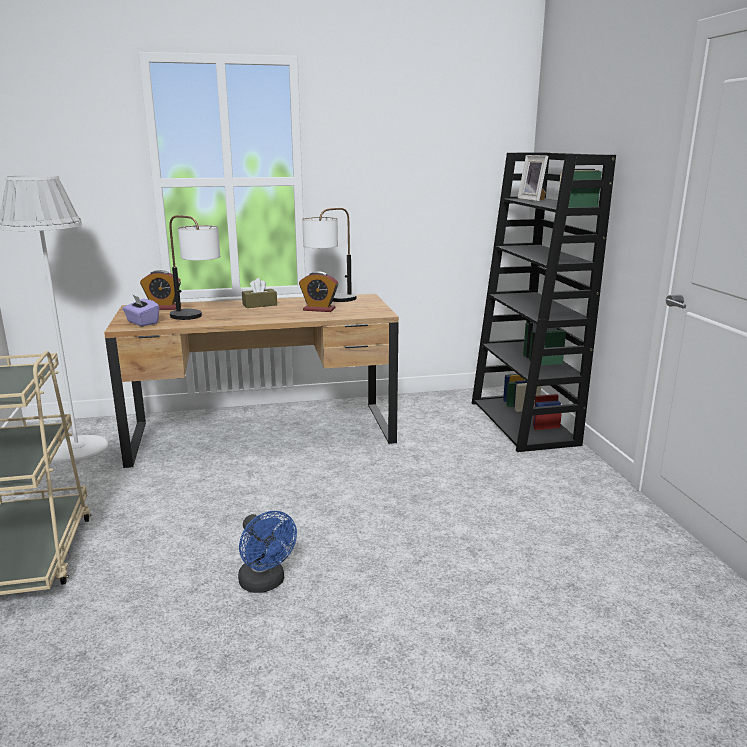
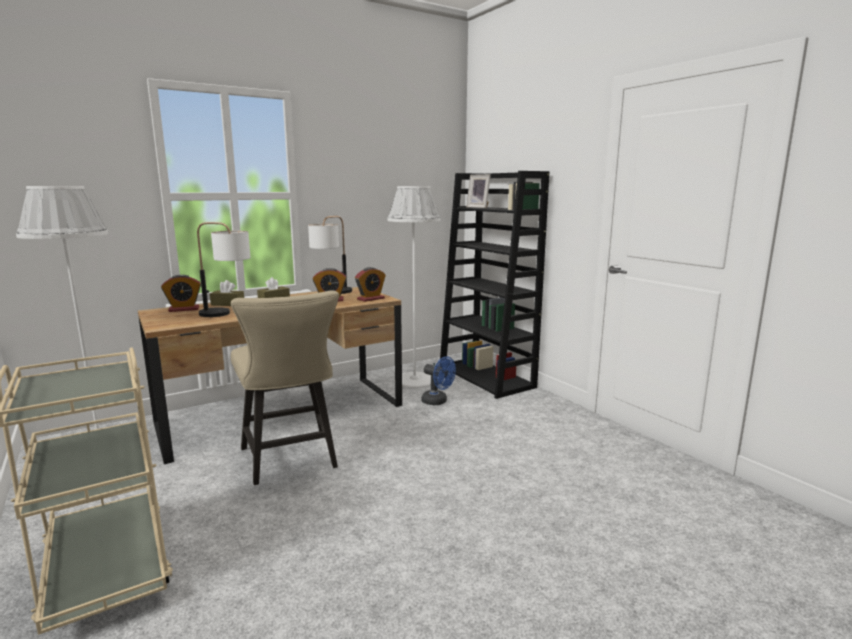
camera: 20 degrees left, 5 degrees down
purple tissue box [122,294,159,326] -> none
blue fan [238,511,297,593] -> blue fan moved to [421,356,456,405]
none -> brown tissue box [210,280,244,306]
none -> beige chair [231,290,339,485]
none -> alarm clock [355,267,386,302]
none -> white floor lamp [387,186,440,388]

